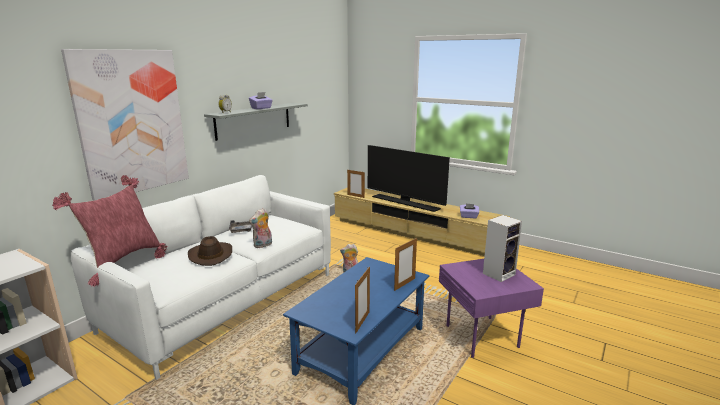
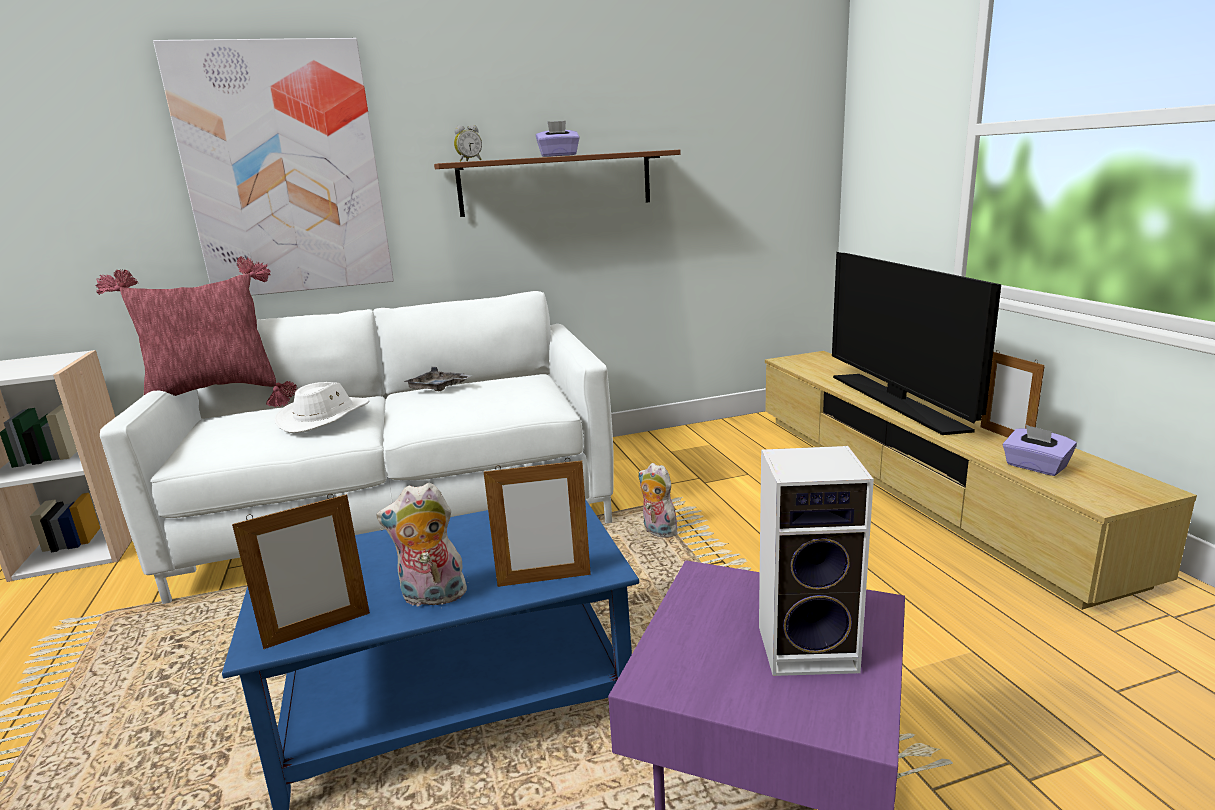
camera: 40 degrees right, 0 degrees up
brown hat [188,236,232,266] -> white hat [274,382,370,433]
grey shelf [204,103,308,141] -> brown shelf [434,150,681,217]
plush toy [249,208,272,248] -> plush toy moved to [377,482,470,607]
picture frame [347,170,365,198] -> picture frame moved to [980,350,1045,438]

